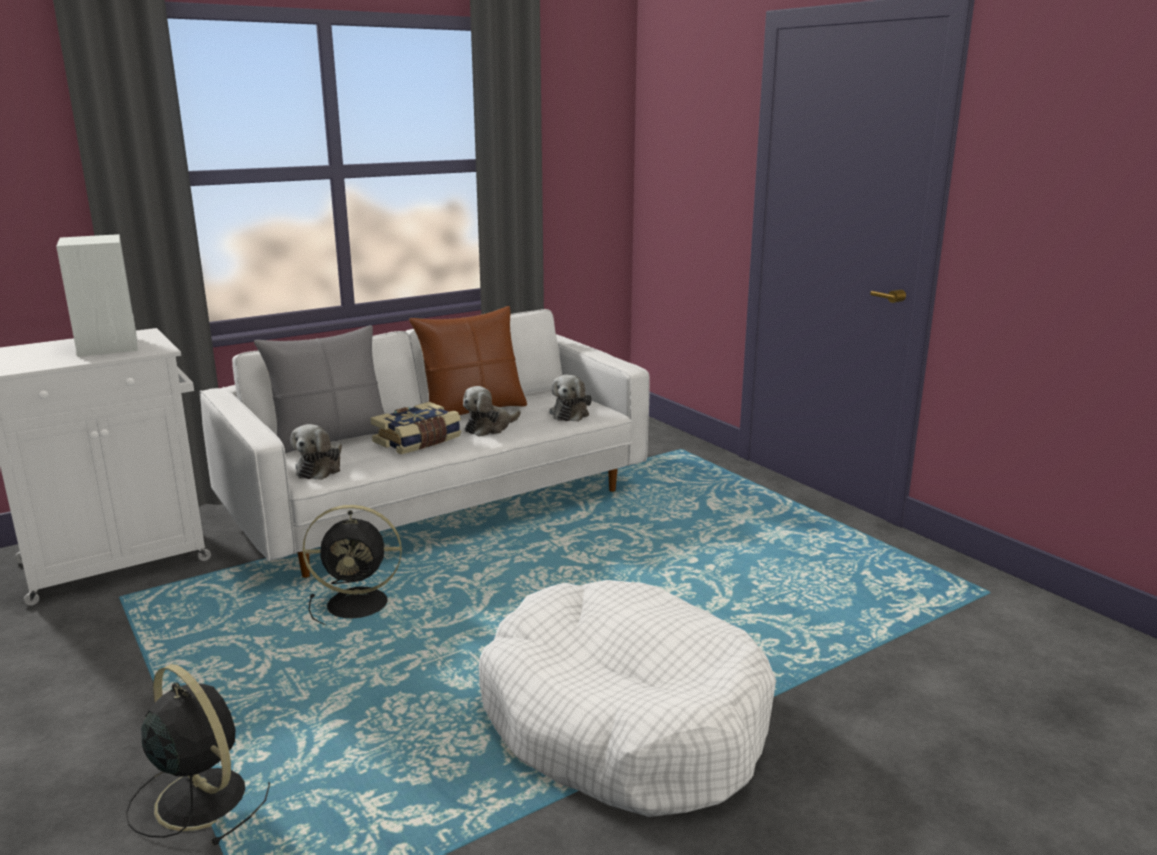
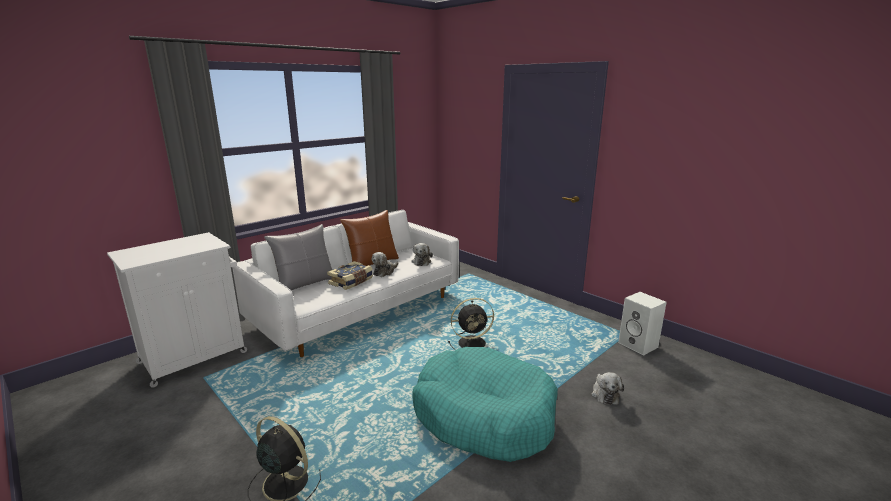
camera: 10 degrees left, 0 degrees up
white speaker [56,234,138,357] -> white speaker moved to [618,292,667,356]
plush toy [290,424,342,480] -> plush toy moved to [591,372,624,405]
black fan [303,505,402,625] -> black fan moved to [448,298,494,350]
white dog bed [479,580,776,817] -> turquoise dog bed [412,347,558,462]

